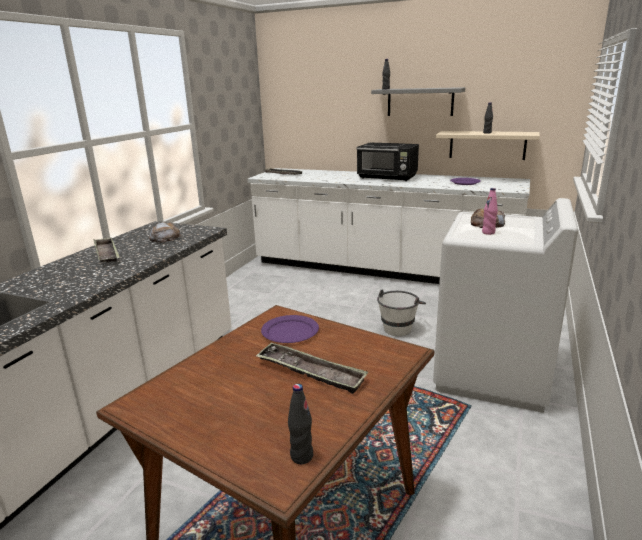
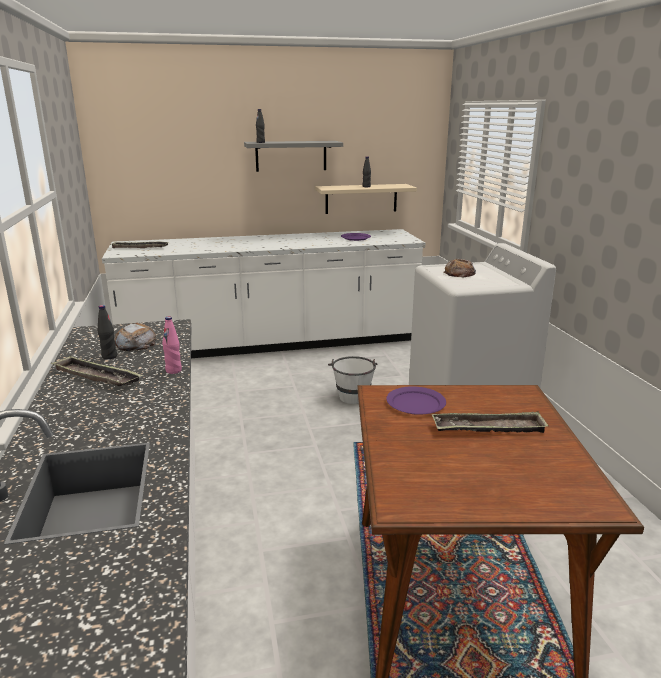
camera: 35 degrees left, 0 degrees up
black bottle [288,384,313,464] -> black bottle moved to [98,305,117,360]
black microwave [357,143,419,181] -> none
pink bottle [482,188,498,235] -> pink bottle moved to [162,316,182,374]

